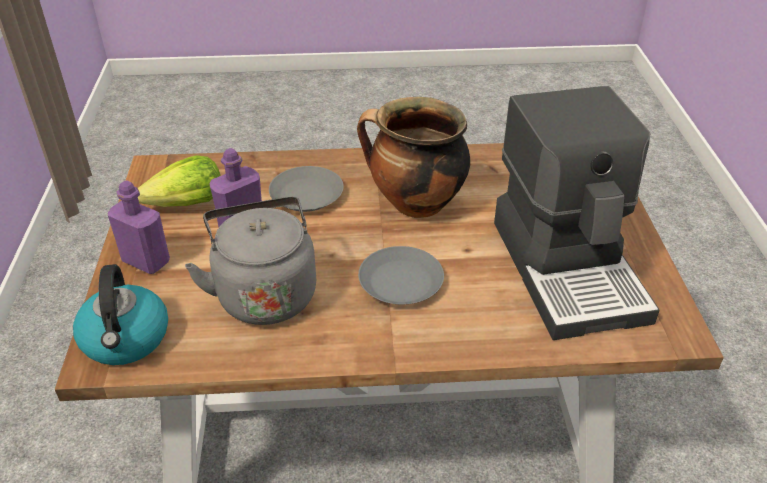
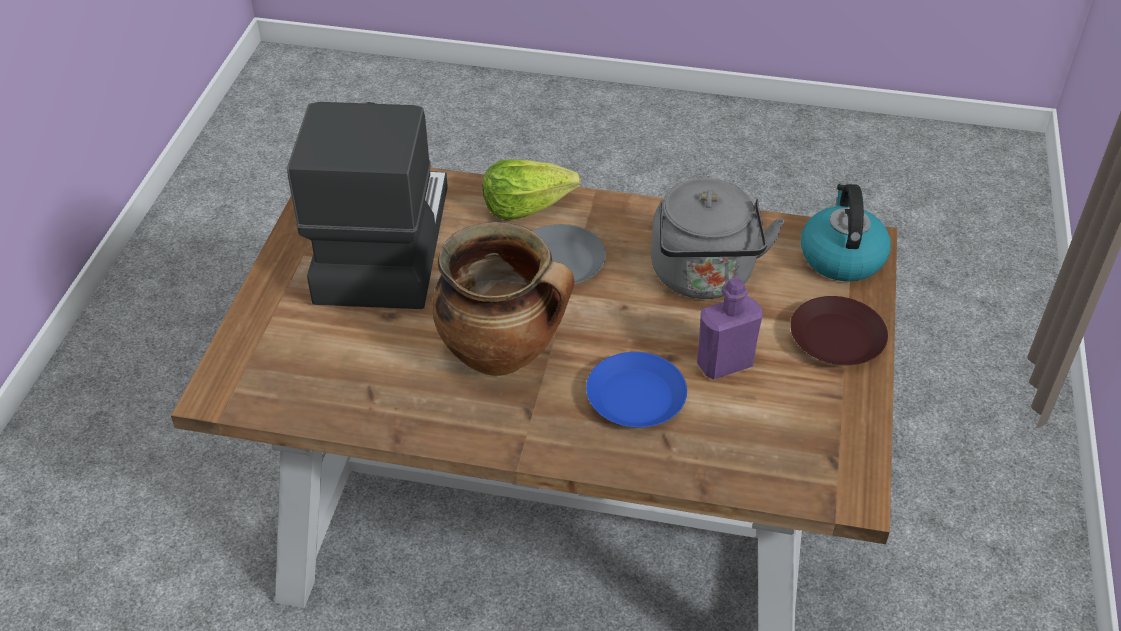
camera: 165 degrees left, 5 degrees up
purple bottle [108,181,170,274] -> brown plate [790,296,888,365]
lettuce [138,155,220,207] -> lettuce moved to [483,160,581,220]
grey plate [269,166,344,212] -> blue plate [586,352,687,427]

